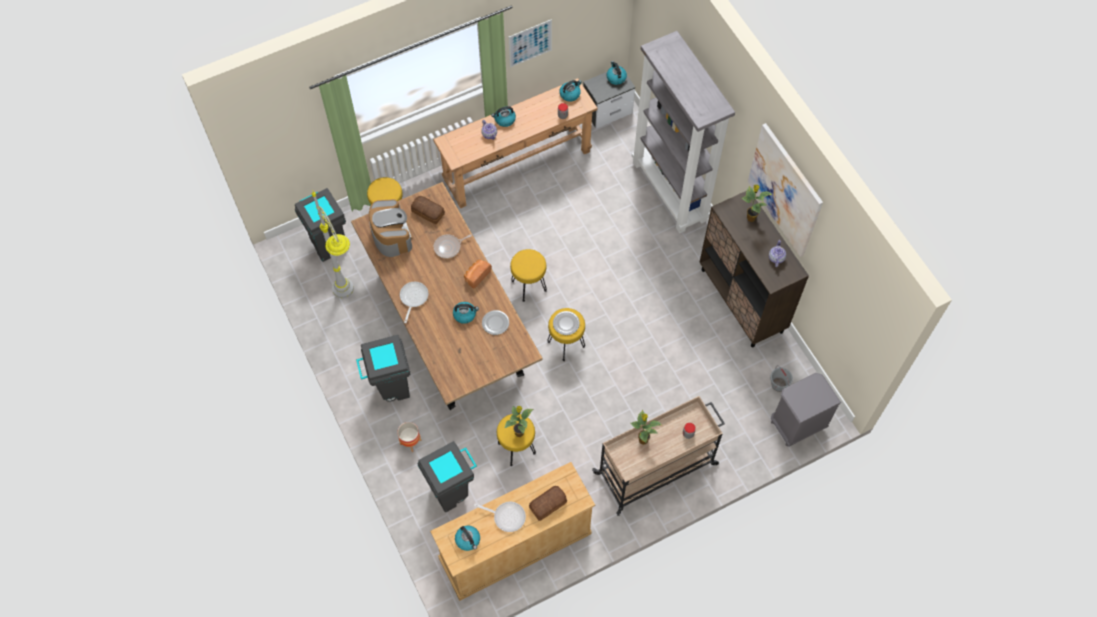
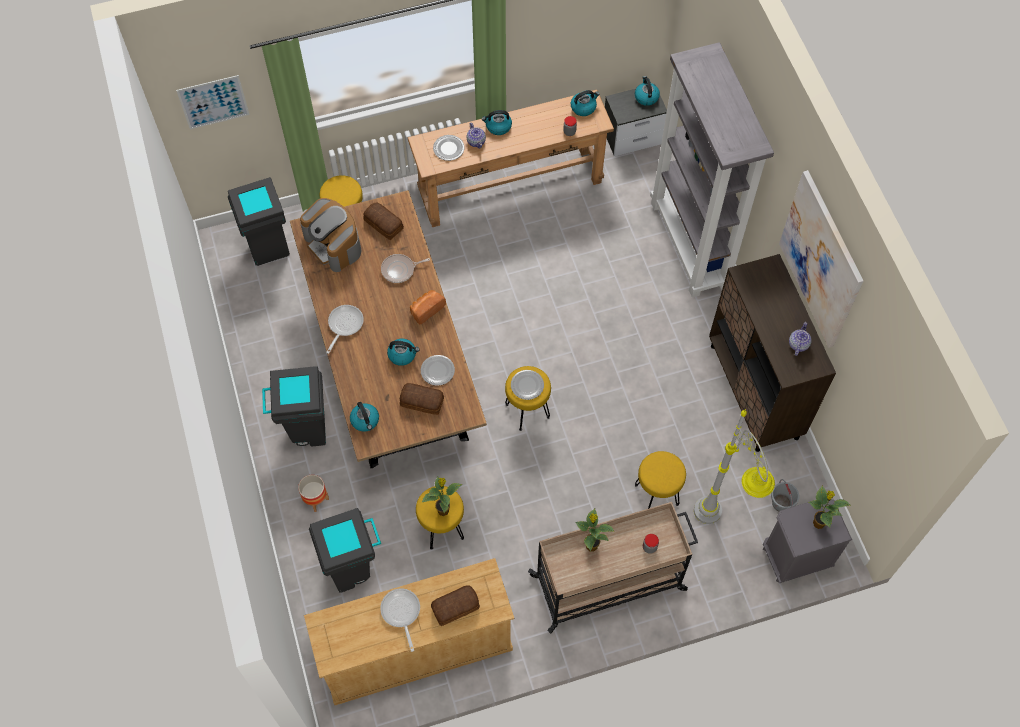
camera: 10 degrees right, 0 degrees up
grey floor lamp [312,192,354,298] -> grey floor lamp moved to [694,409,775,524]
coffee machine [369,199,412,257] -> coffee machine turned 150 degrees clockwise [300,198,361,272]
kettle [455,526,480,551] -> kettle moved to [350,402,379,432]
frying pan [474,502,526,532] -> frying pan turned 135 degrees counterclockwise [380,588,420,652]
picture [509,19,552,68] -> picture moved to [176,75,250,129]
yellow stool [510,249,547,302] -> yellow stool moved to [635,451,686,509]
potted plant [741,184,772,222] -> potted plant moved to [809,486,850,529]
none -> bread [400,383,444,415]
none -> plate [433,135,465,161]

